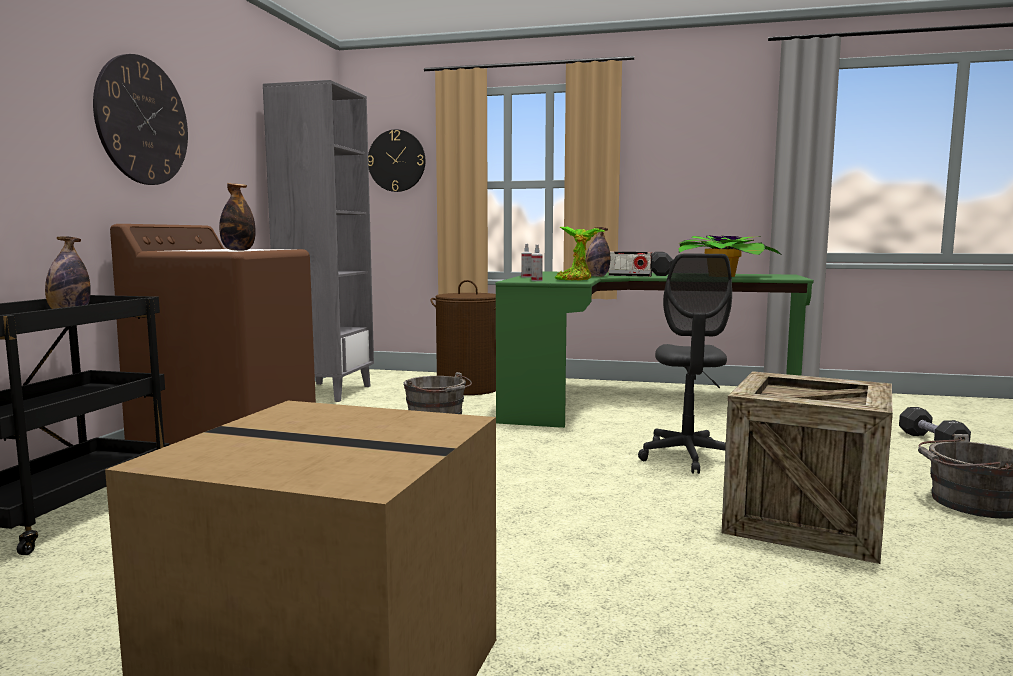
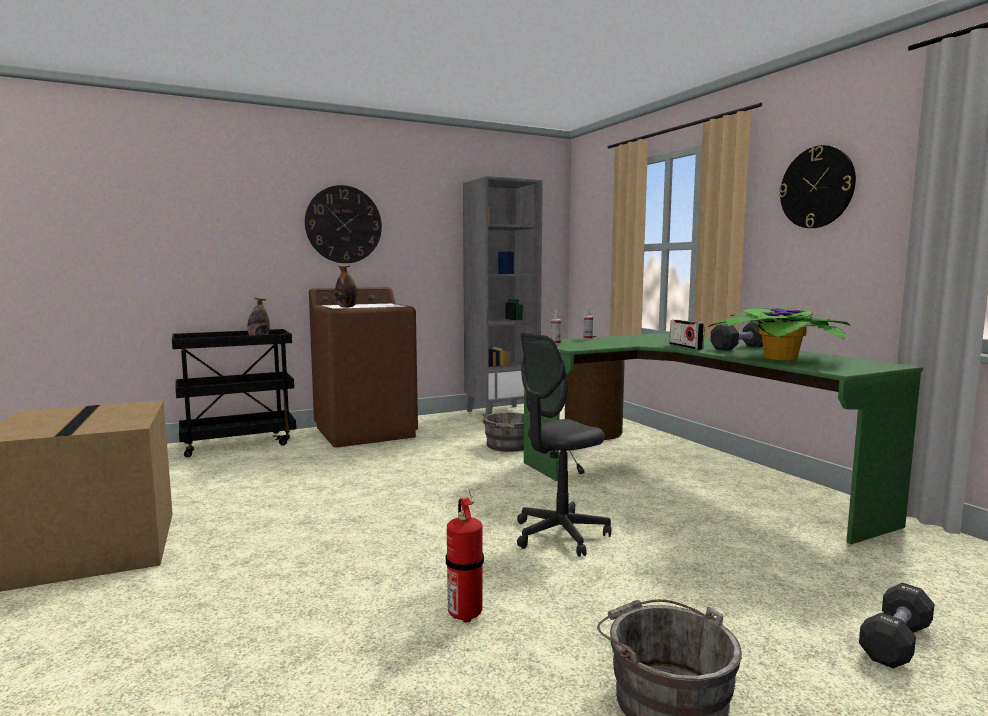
camera: 50 degrees right, 0 degrees up
wall clock [368,129,425,192] -> wall clock moved to [779,145,856,228]
potted plant [555,226,606,281] -> none
bottle [585,227,610,277] -> none
crate [722,371,893,564] -> fire extinguisher [446,490,484,623]

